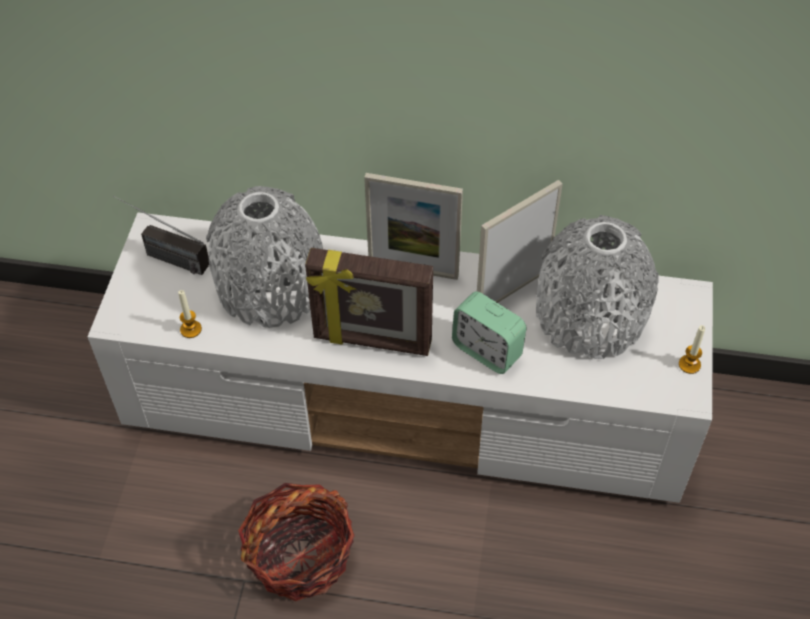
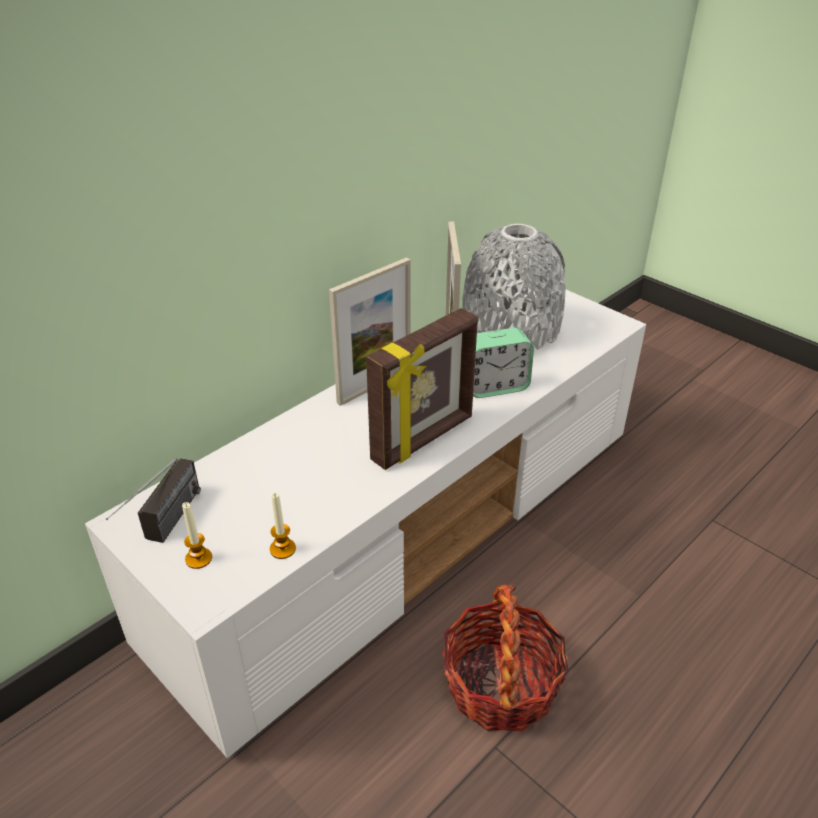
camera: 55 degrees left, 15 degrees down
radio [113,196,209,275] -> radio turned 45 degrees counterclockwise [106,458,201,543]
grey vase [206,186,323,328] -> none
candle [679,325,705,374] -> candle moved to [182,502,212,569]

